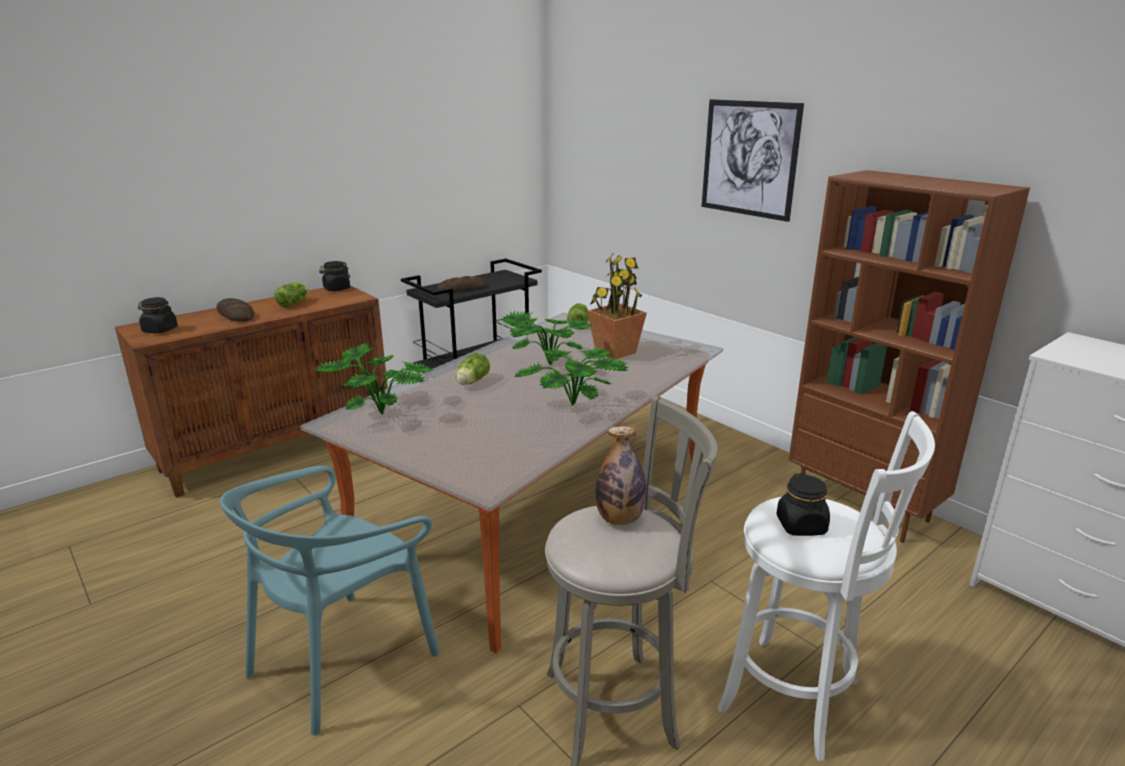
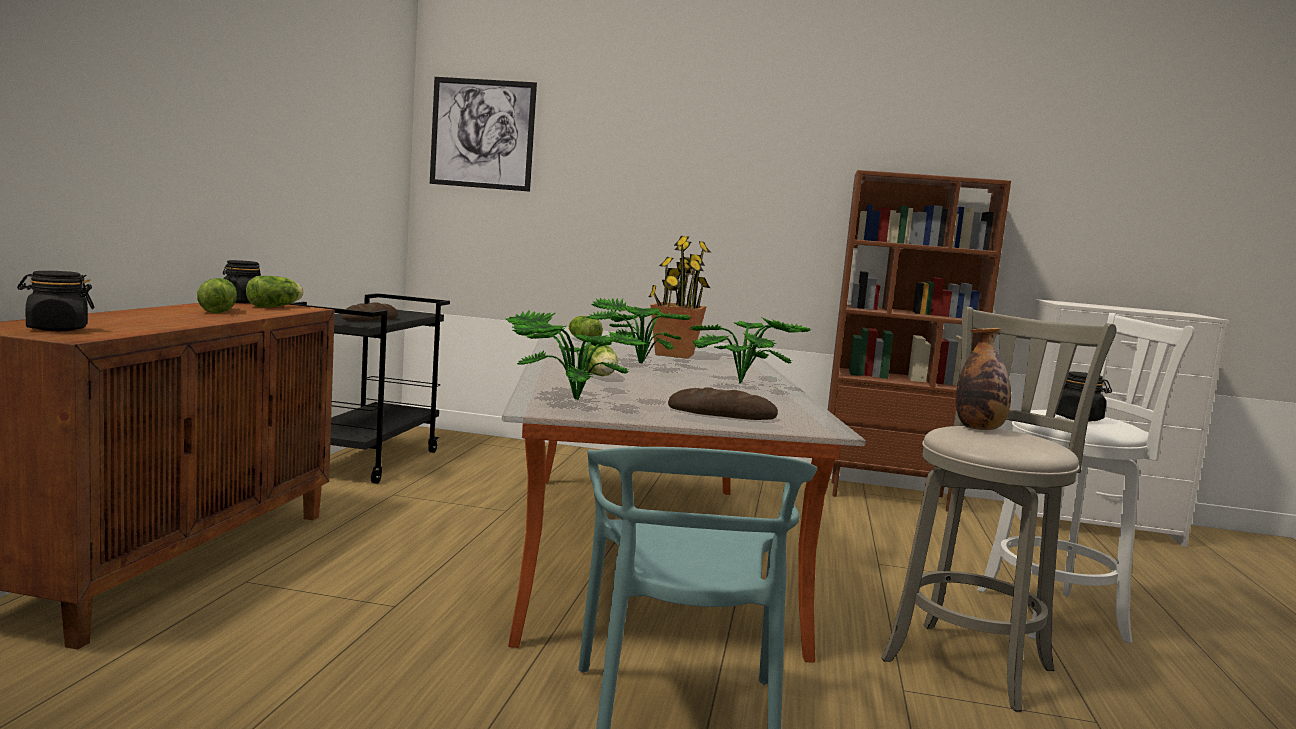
camera: 40 degrees left, 15 degrees down
bread [216,298,254,322] -> bread moved to [668,387,778,420]
picture [702,99,804,222] -> picture moved to [430,77,537,192]
none -> lettuce [246,276,304,308]

